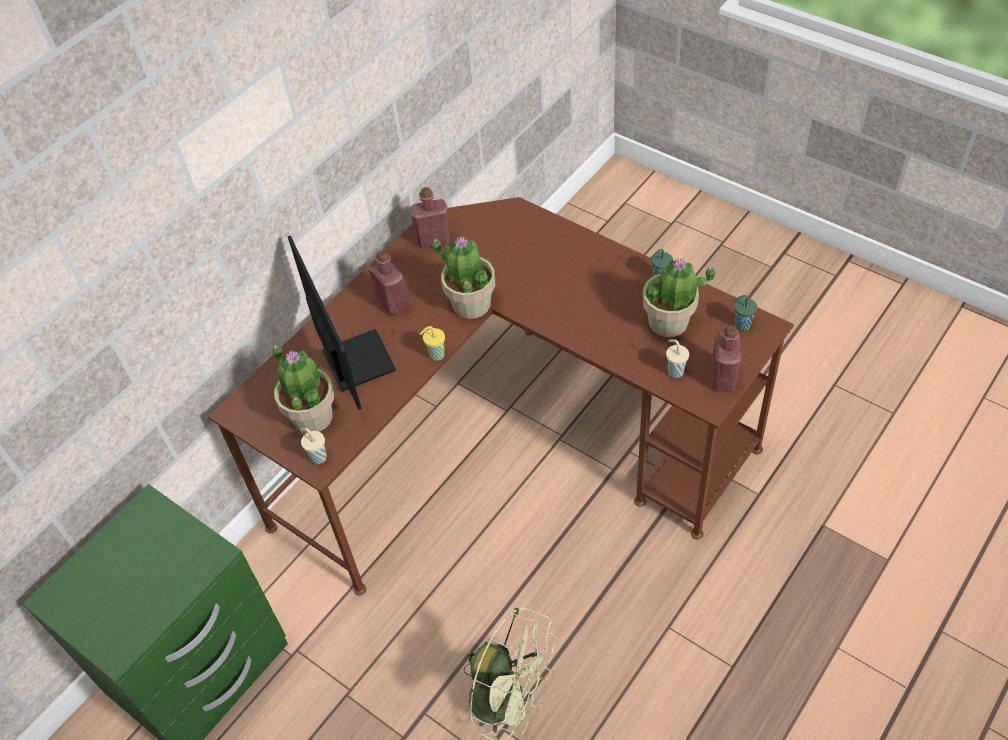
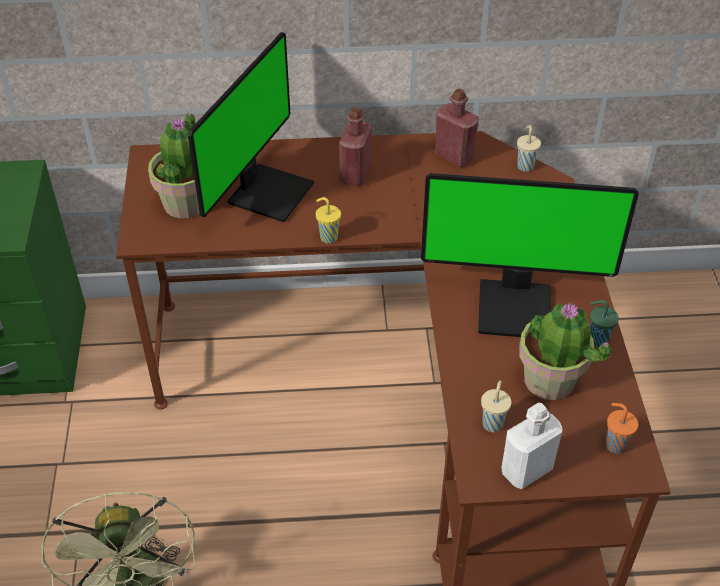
camera: 45 degrees right, 5 degrees down
beige cup [300,428,327,464] -> beige cup moved to [517,125,541,172]
potted plant [432,237,495,319] -> none
red bottle [711,326,741,392] -> white bottle [501,403,562,489]
green cup [733,295,757,331] -> orange cup [605,403,638,454]
none -> monitor [421,173,639,337]

